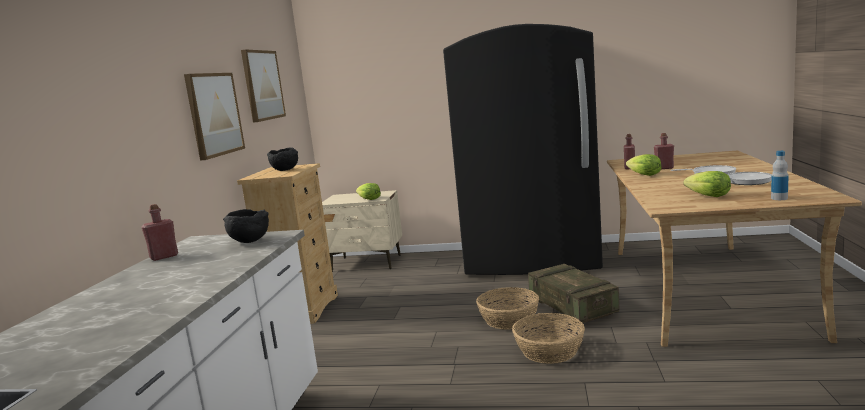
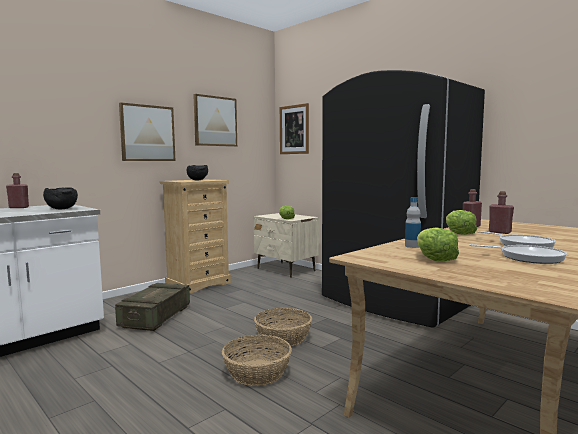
camera: 35 degrees right, 5 degrees down
crate [528,264,619,324] -> crate moved to [115,283,190,331]
bottle [771,151,789,200] -> bottle moved to [405,197,421,248]
none -> picture [280,103,309,154]

